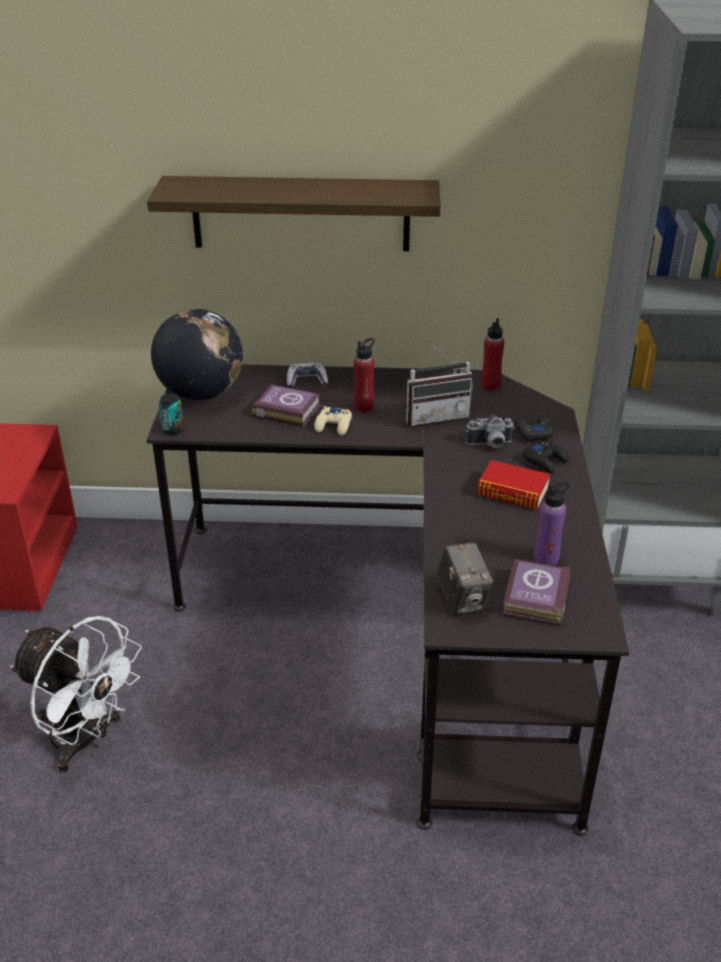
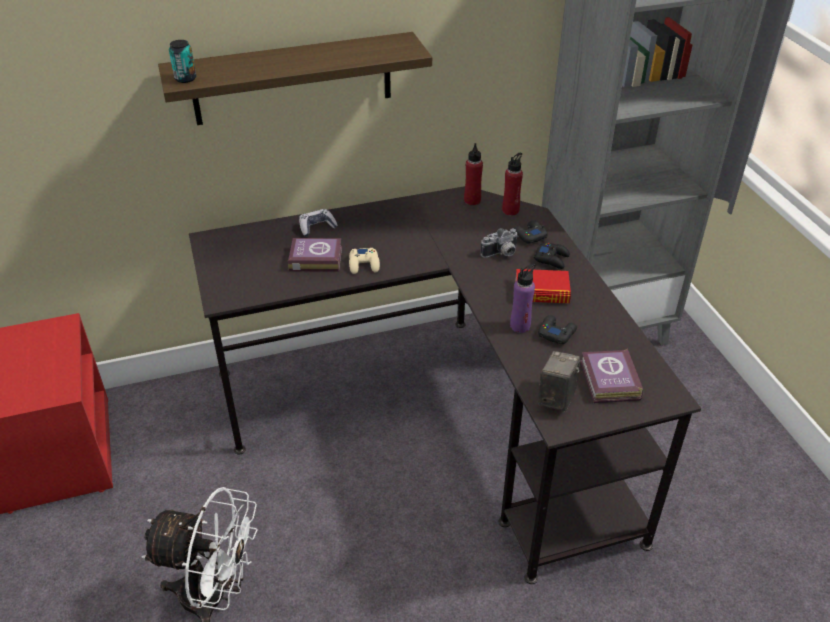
camera: 20 degrees left, 5 degrees up
globe [151,309,243,400] -> none
can [159,393,184,435] -> can moved to [169,40,196,83]
red bottle [354,338,375,412] -> red bottle moved to [502,152,523,216]
radio [406,341,474,426] -> none
camera [437,542,494,615] -> camera turned 120 degrees counterclockwise [538,351,580,412]
purple bottle [534,482,570,566] -> purple bottle moved to [510,264,536,333]
none -> black game controller [538,315,577,344]

